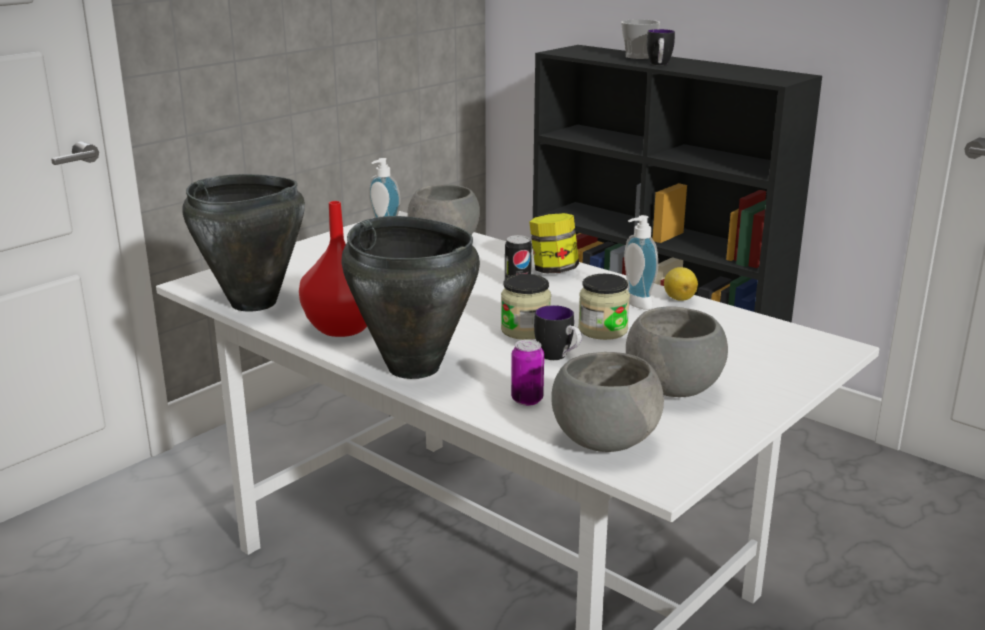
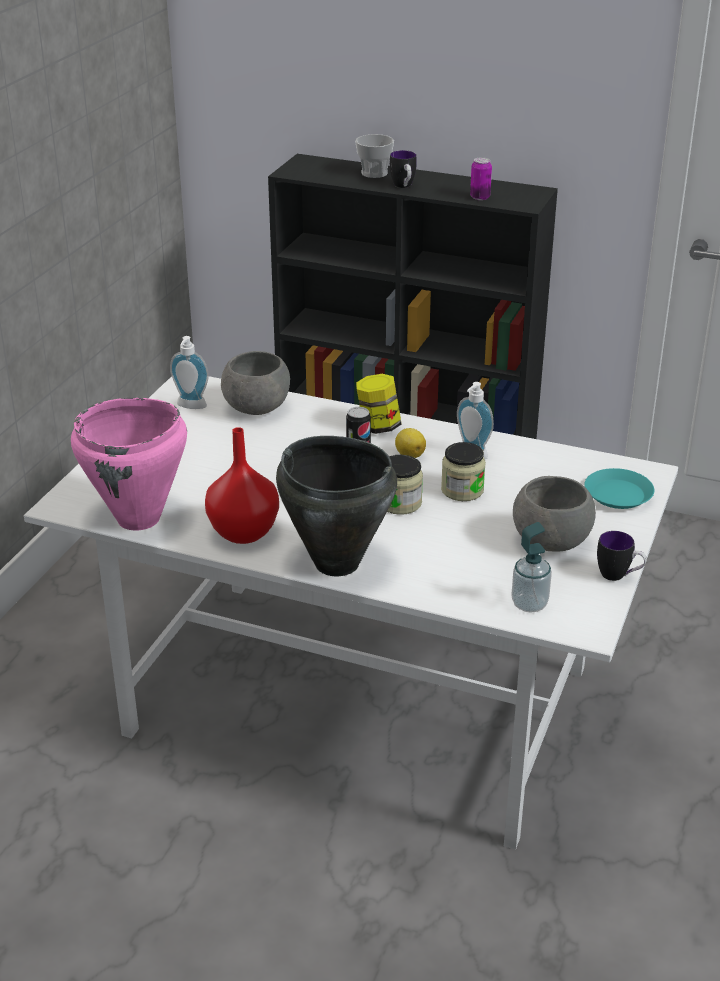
camera: 20 degrees left, 10 degrees up
black cooking pot [183,174,305,312] -> pink cooking pot [71,398,187,531]
can [511,339,544,406] -> can moved to [470,157,492,200]
mug [534,305,582,360] -> mug moved to [597,531,647,581]
grey bowl [551,352,664,452] -> soap dispenser [511,522,552,613]
lemon [664,267,698,301] -> lemon moved to [395,428,426,458]
none -> turquoise plate [584,468,654,509]

